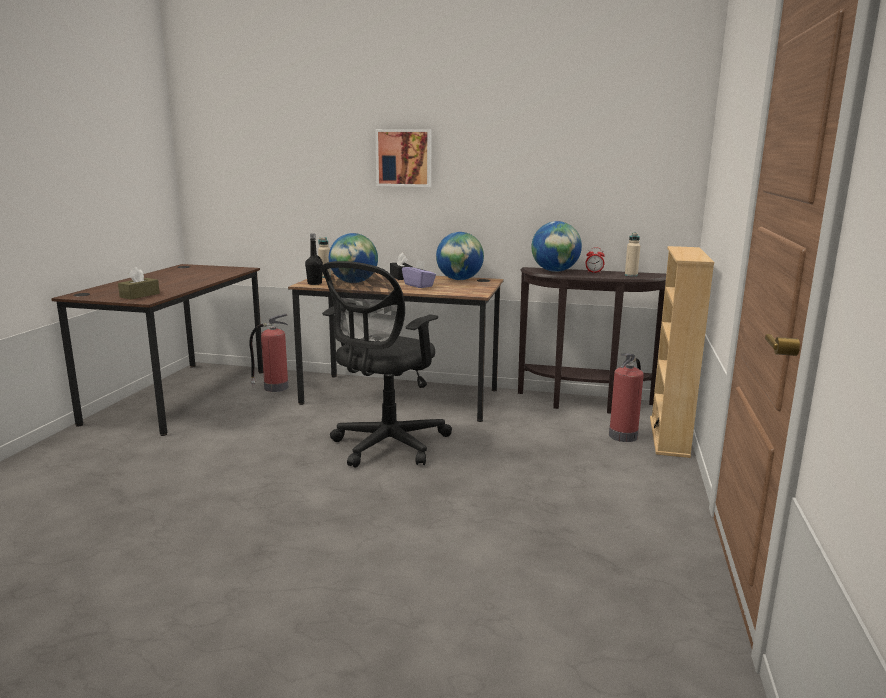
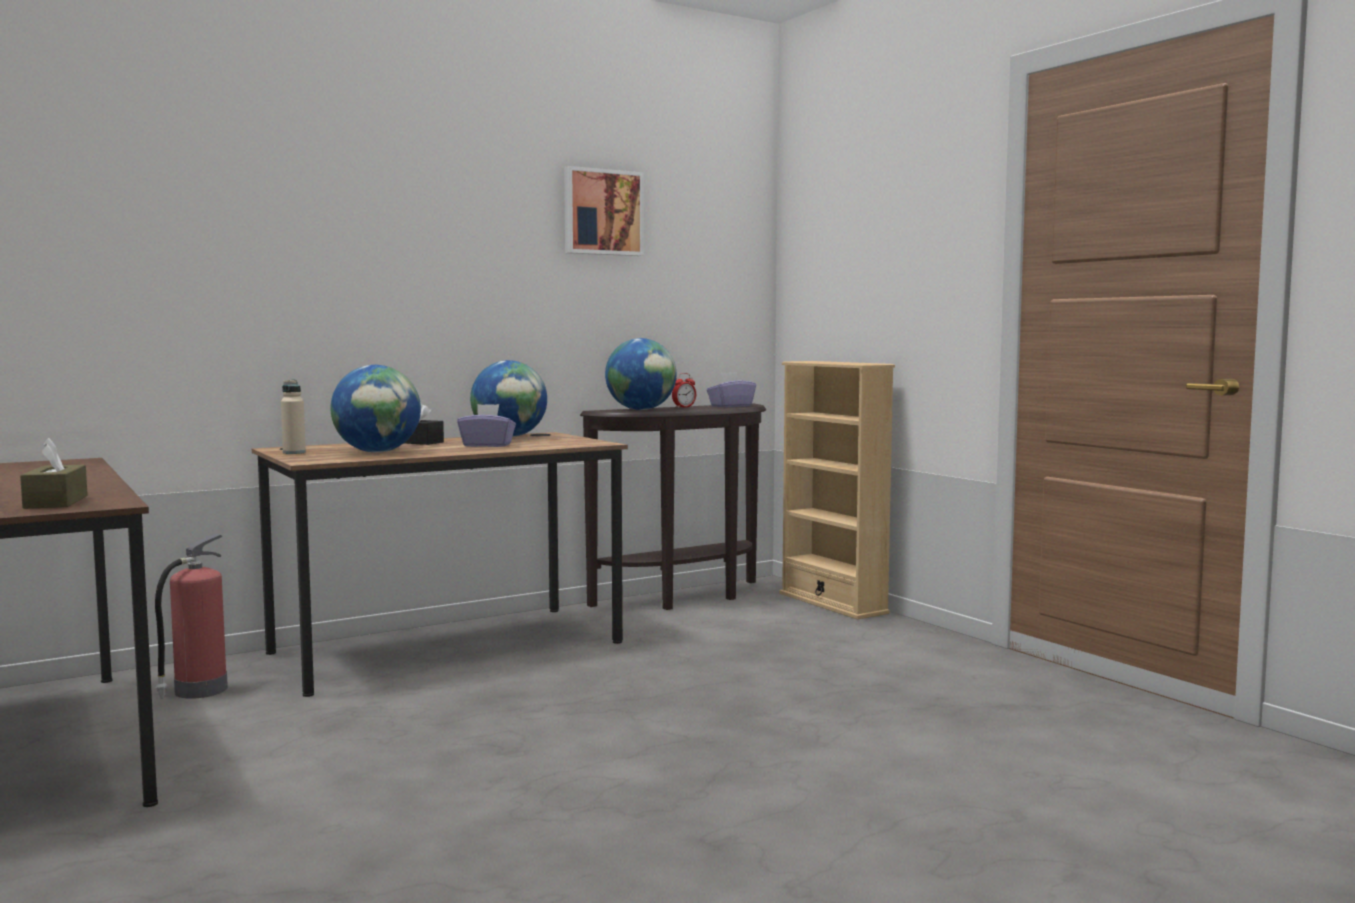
camera: 45 degrees left, 10 degrees down
black bottle [305,234,323,285] -> none
black office chair [321,261,452,468] -> none
picture [375,129,431,187] -> picture moved to [564,166,644,256]
fire extinguisher [609,353,644,442] -> none
beige bottle [625,233,640,277] -> purple tissue box [707,372,756,408]

